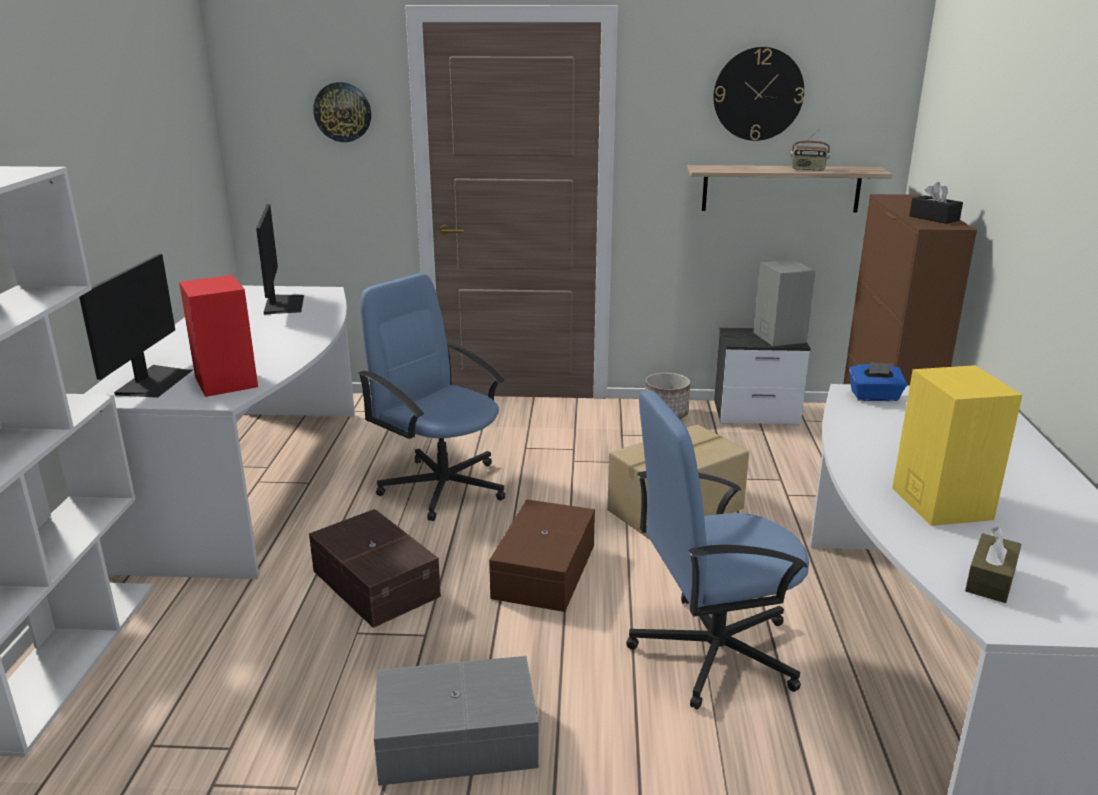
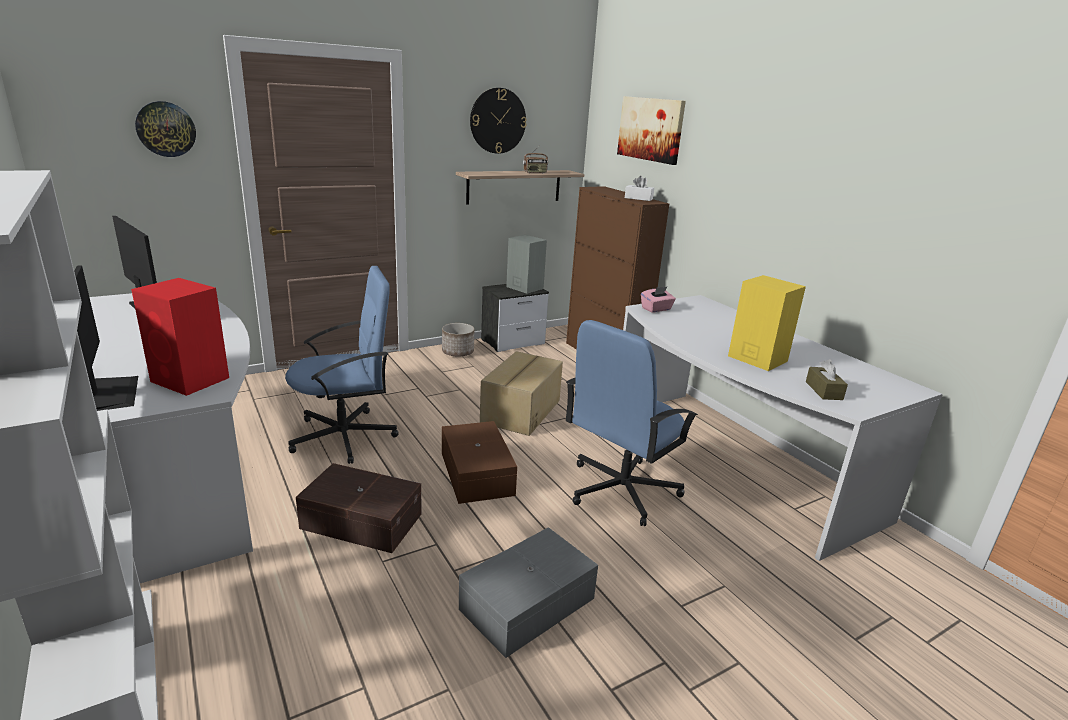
camera: 35 degrees left, 0 degrees up
blue office chair [358,273,505,521] -> blue office chair turned 150 degrees clockwise [285,266,399,464]
blue tissue box [849,362,907,401] -> pink tissue box [641,287,676,313]
black tissue box [909,182,963,224] -> white tissue box [625,176,654,201]
none -> picture [617,96,686,165]

